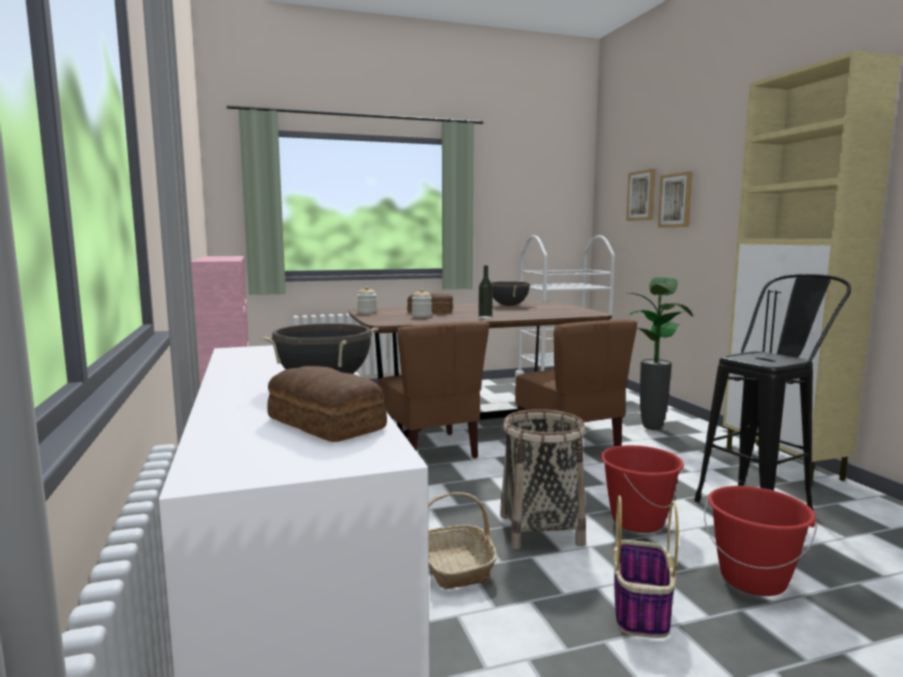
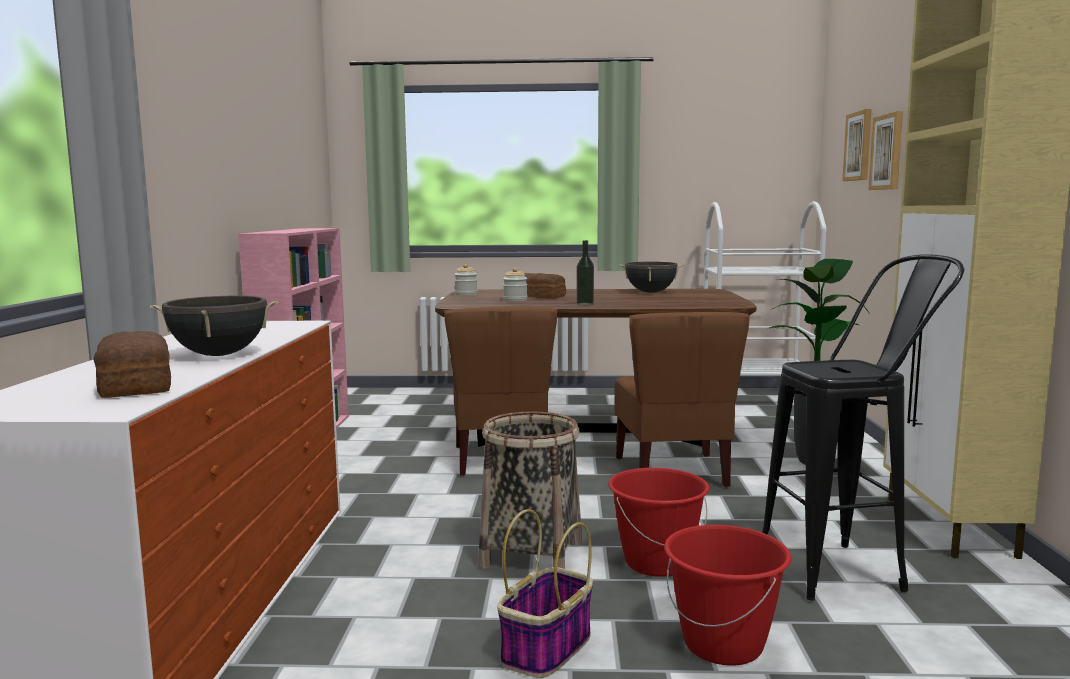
camera: 20 degrees right, 0 degrees up
basket [428,492,497,589] -> none

